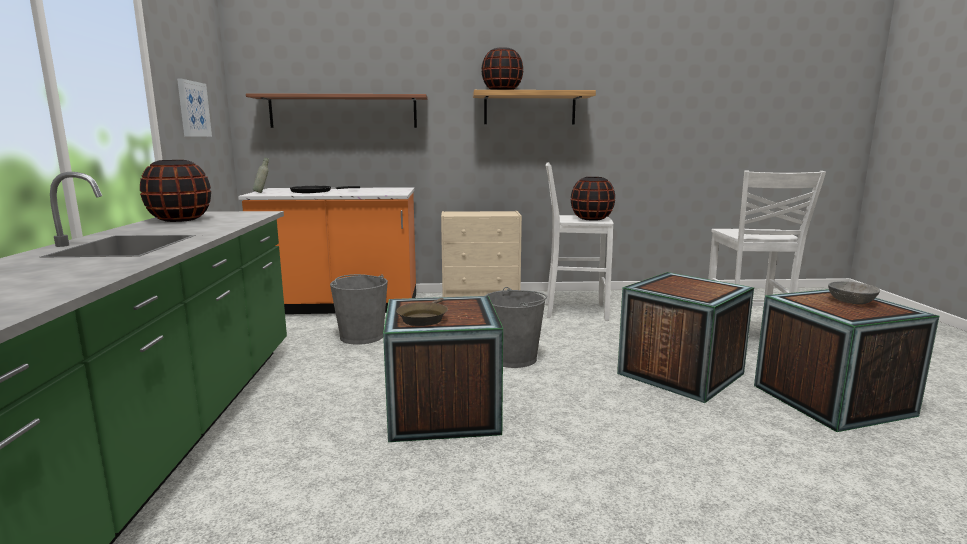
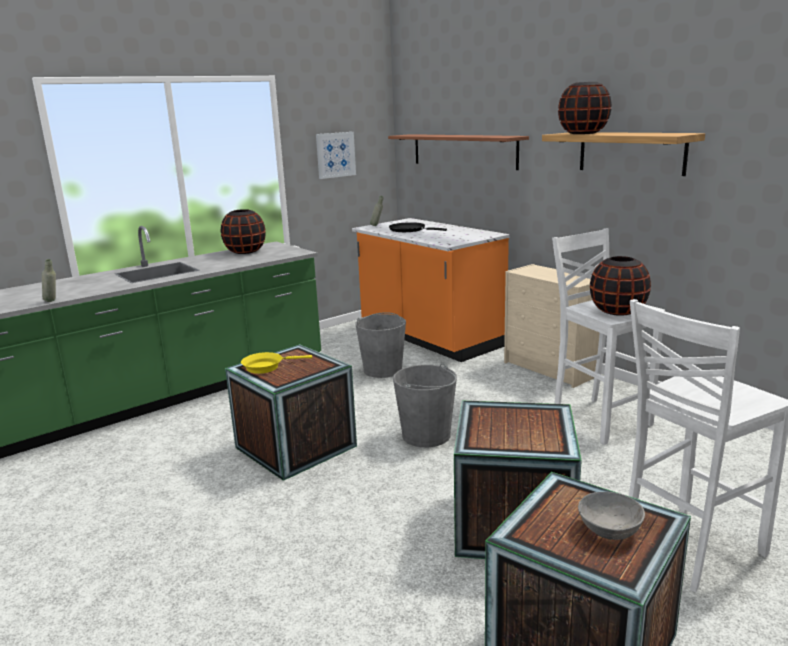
camera: 55 degrees right, 5 degrees up
brown frying pan [396,298,448,326] -> yellow frying pan [241,352,312,374]
none -> grey bottle [42,259,56,302]

